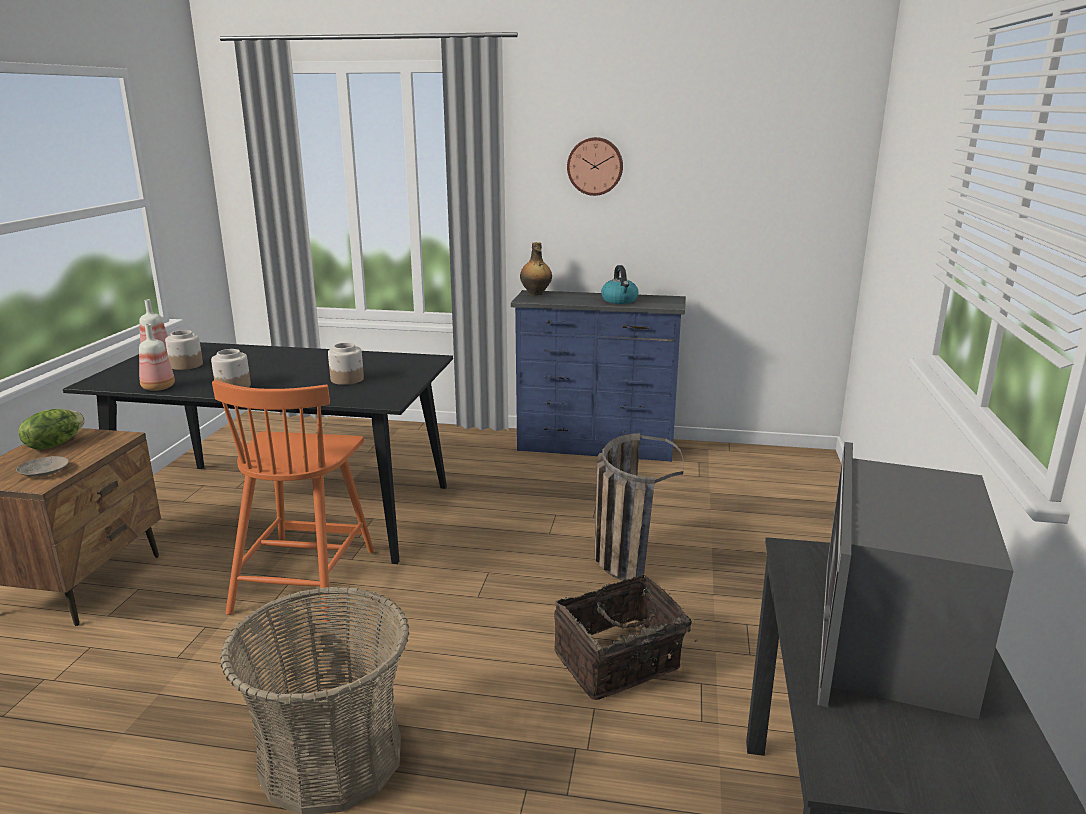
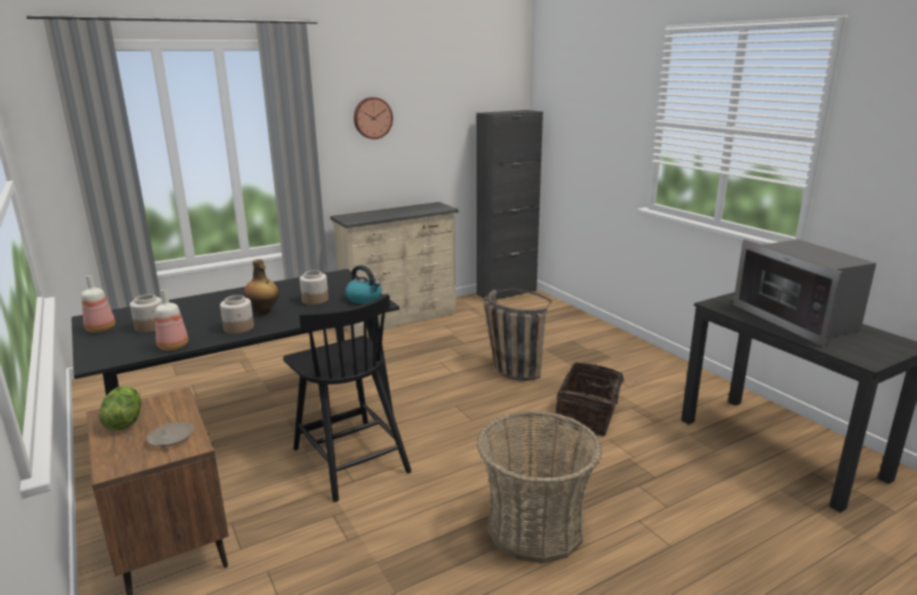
camera: 40 degrees left, 0 degrees up
orange chair [212,380,374,622] -> black chair [283,294,412,502]
blue dresser [511,290,686,462] -> beige dresser [330,202,459,336]
bottle [520,242,552,296] -> bottle moved to [243,259,279,315]
kettle [601,265,638,304] -> kettle moved to [345,265,382,303]
none -> black cabinet [476,110,543,299]

